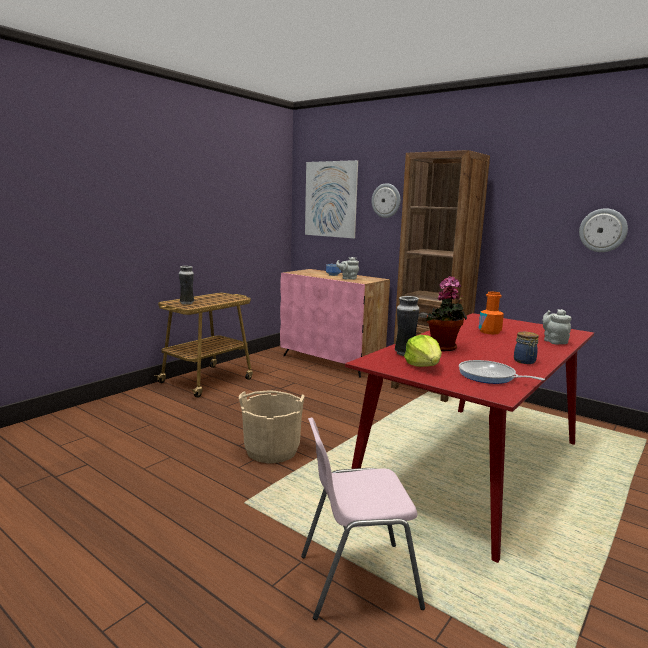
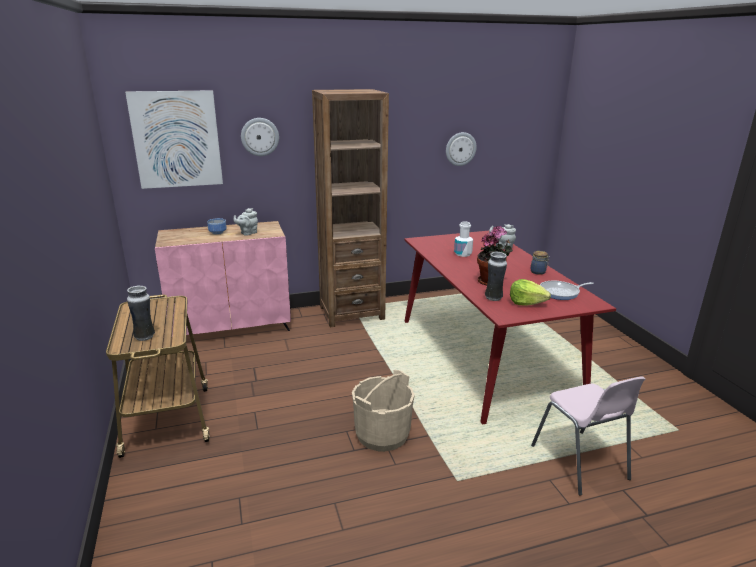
camera: 55 degrees left, 10 degrees up
pink chair [301,417,425,620] -> pink chair turned 45 degrees counterclockwise [531,376,645,496]
orange bottle [479,292,504,334] -> white bottle [454,222,473,257]

